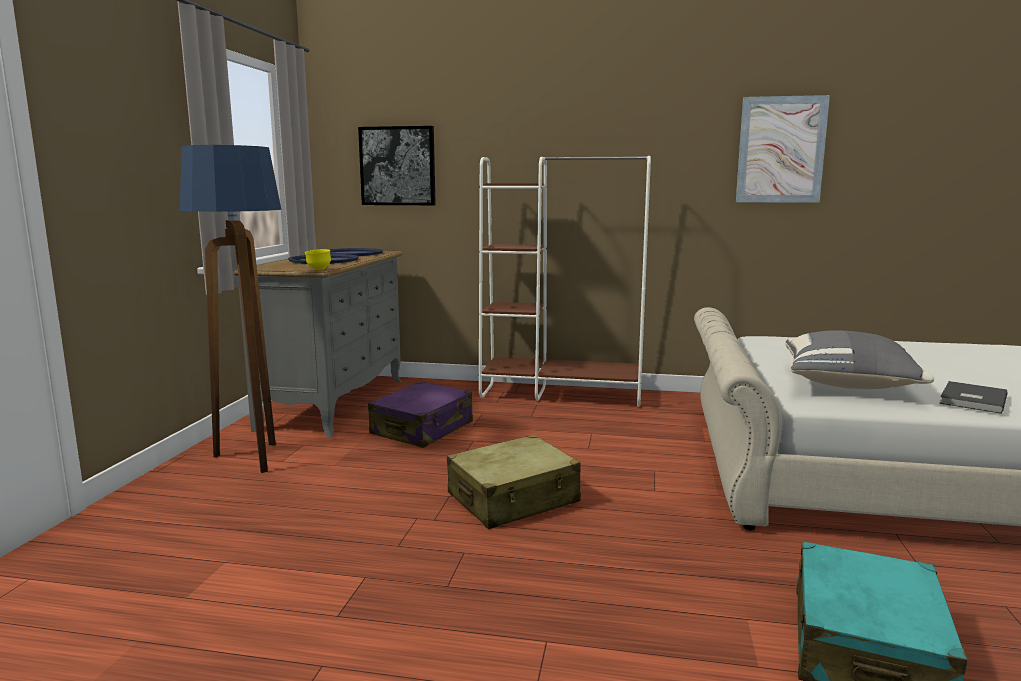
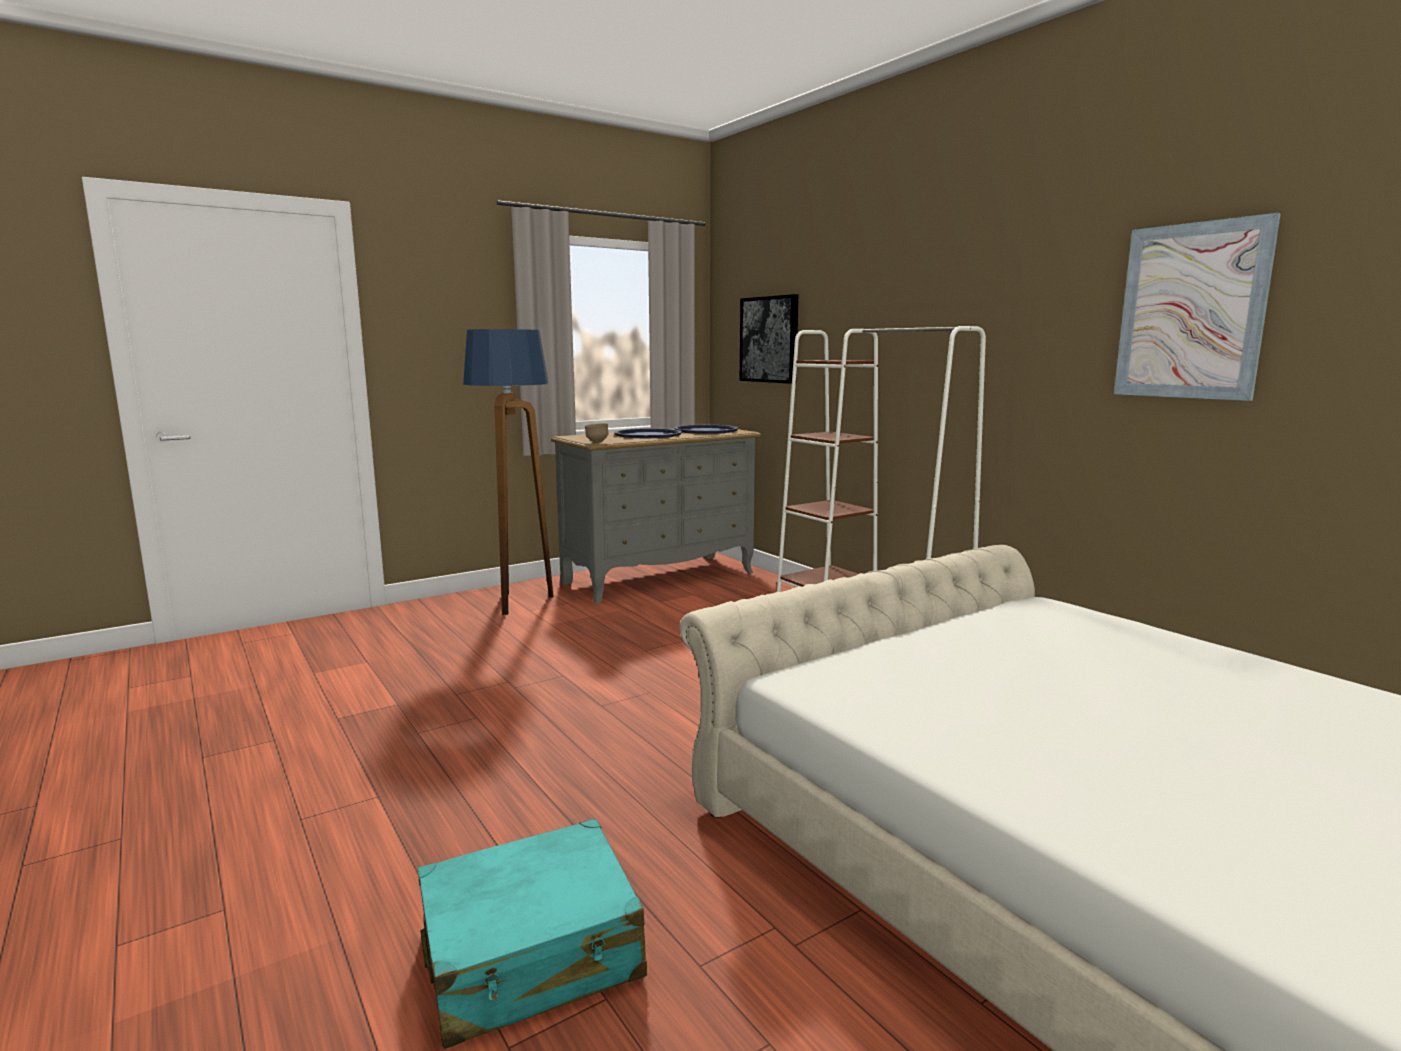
camera: 45 degrees right, 0 degrees up
yellow bowl [305,249,331,270] -> brown bowl [584,423,609,443]
purple suitcase [368,381,473,448] -> none
beige suitcase [447,434,581,529] -> none
grey pillow [785,330,934,389] -> none
grey book [939,381,1008,414] -> none

